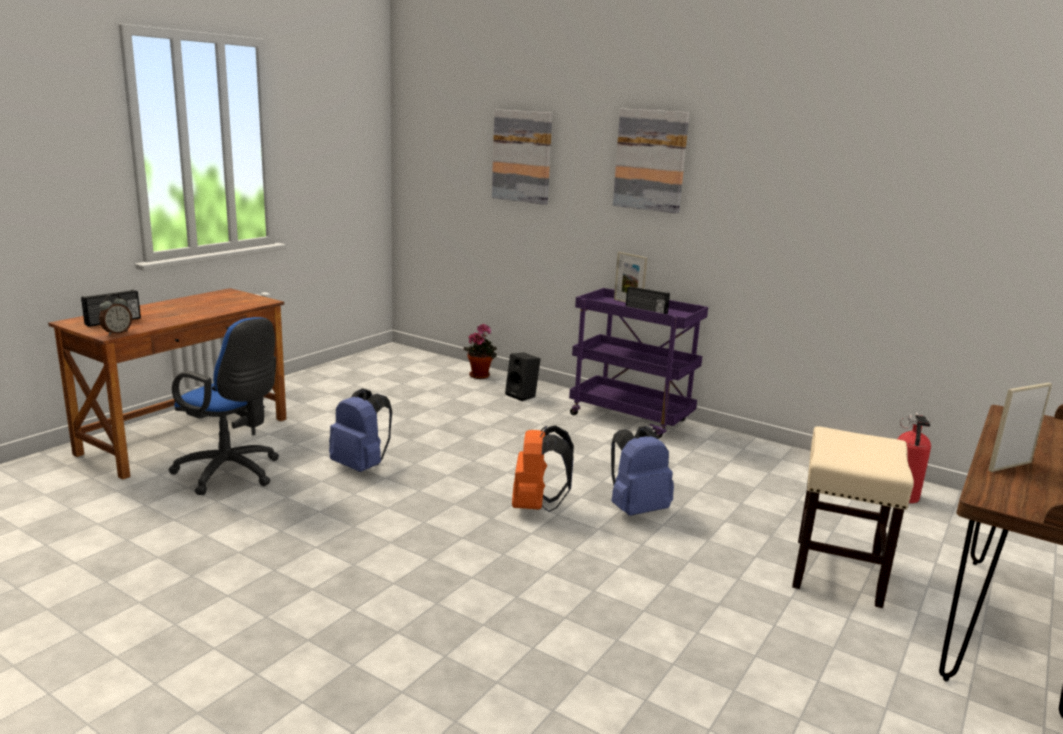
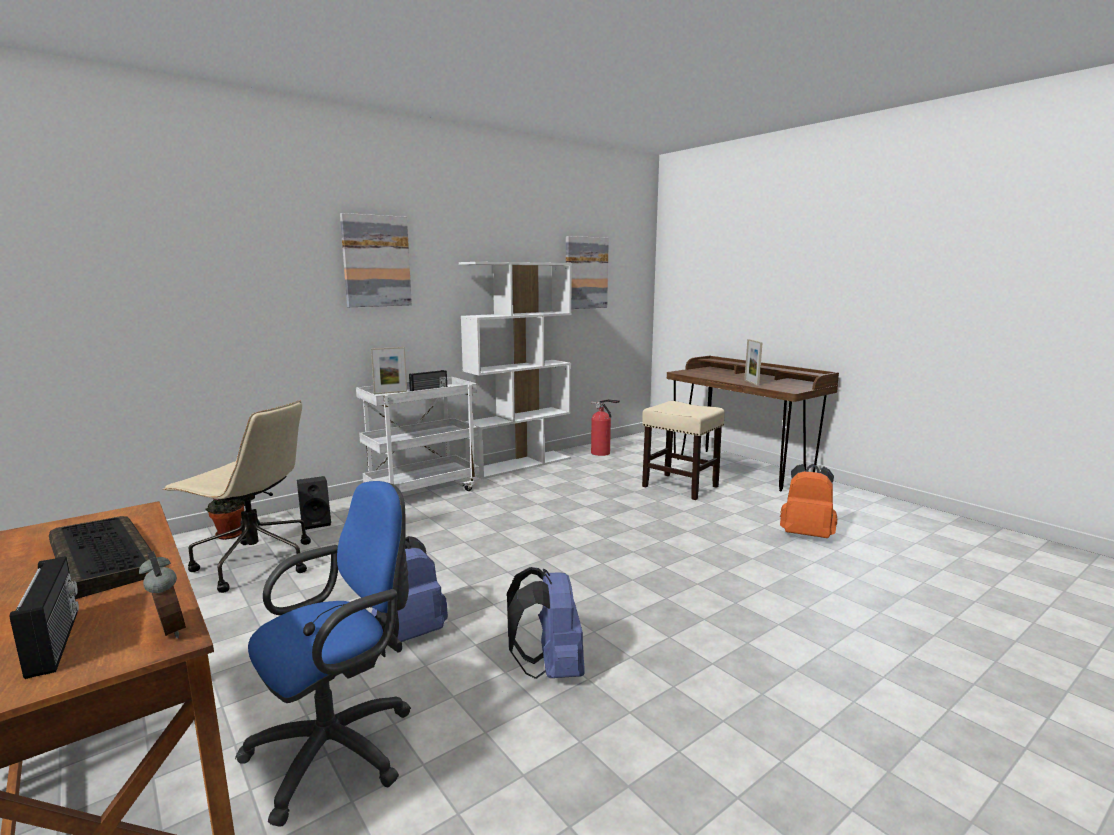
camera: 70 degrees left, 5 degrees down
picture [492,109,552,205] -> picture moved to [566,236,609,309]
orange backpack [512,425,574,512] -> orange backpack moved to [780,464,837,538]
purple cart [569,288,708,438] -> white cart [356,377,480,493]
blue backpack [611,426,674,516] -> blue backpack moved to [507,567,585,679]
none -> keyboard [49,516,152,599]
none -> beige office chair [163,400,311,593]
none -> white bookcase [459,262,572,479]

